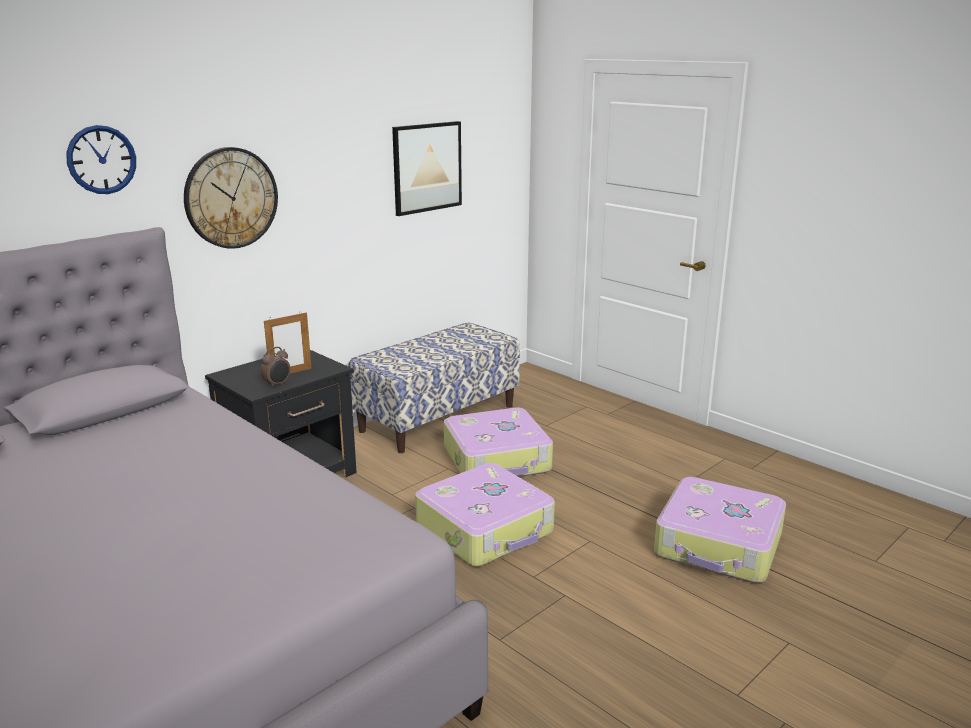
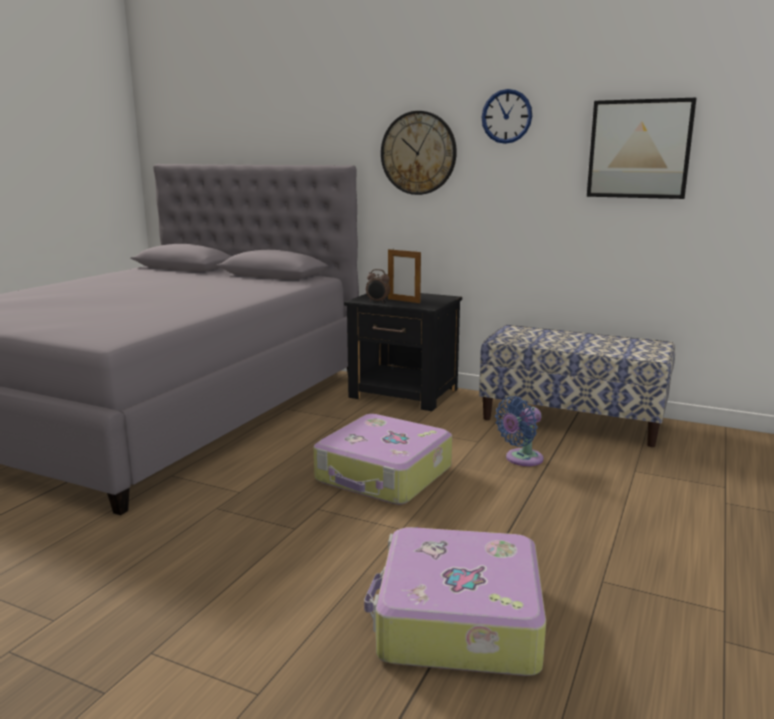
camera: 70 degrees right, 5 degrees down
wall clock [67,125,136,194] -> wall clock moved to [482,89,532,144]
suitcase [444,407,553,477] -> blue fan [495,396,544,466]

